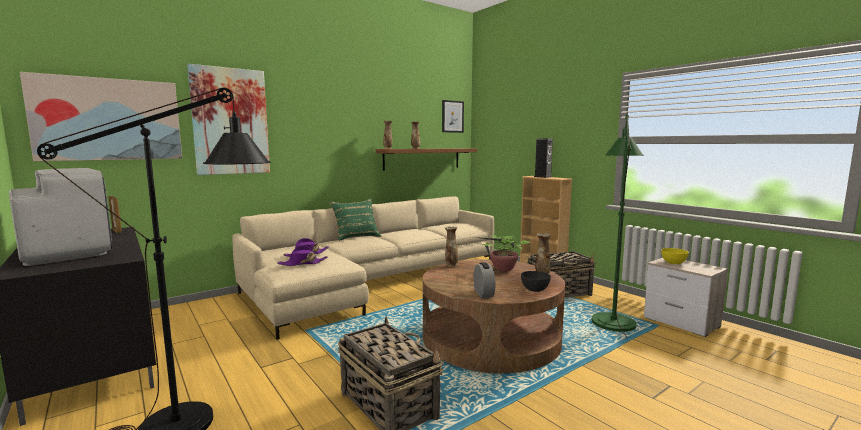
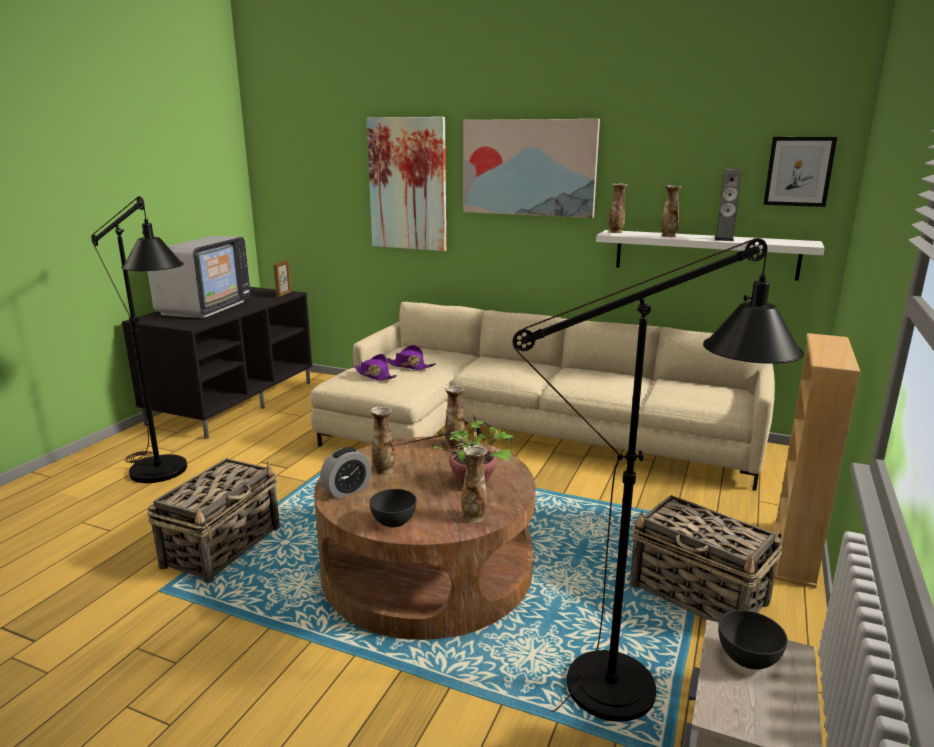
camera: 60 degrees right, 10 degrees up
picture [20,72,182,161] -> picture moved to [463,119,600,218]
green pillow [329,198,381,241] -> none
brown shelf [375,148,477,171] -> white shelf [596,230,824,281]
speaker [534,138,553,178] -> speaker moved to [715,169,742,241]
green floor lamp [592,111,644,338] -> black floor lamp [512,238,804,722]
yellow bowl [661,248,689,264] -> grey bowl [718,610,788,669]
none -> vase [370,407,395,475]

